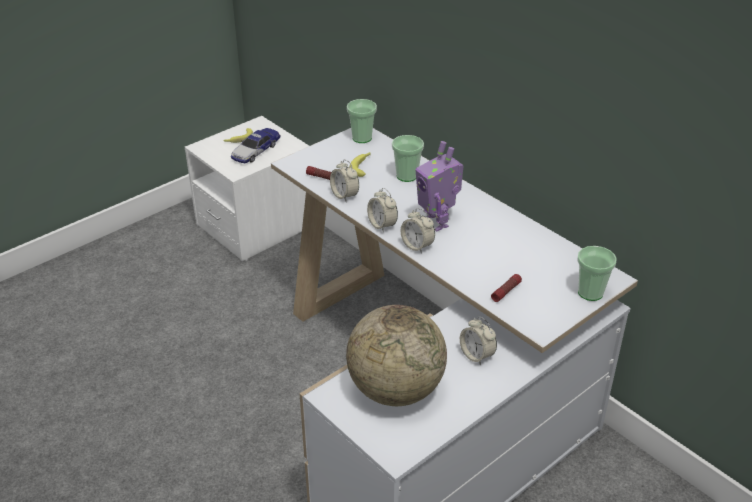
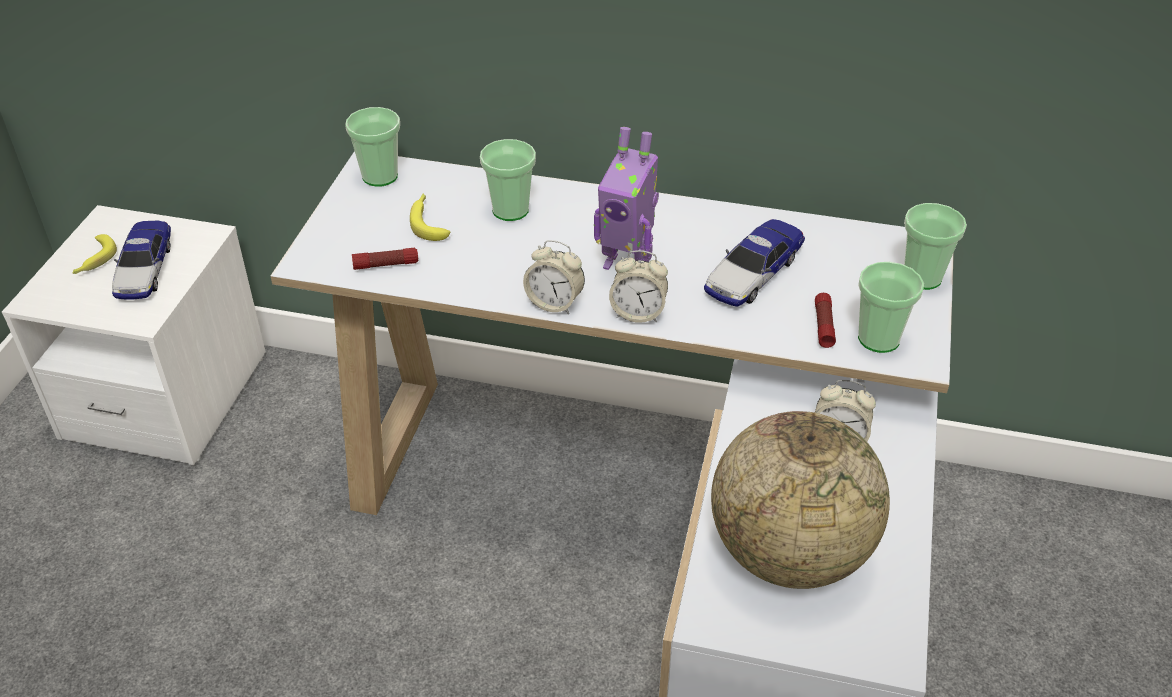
camera: 35 degrees left, 5 degrees up
alarm clock [330,159,359,201] -> none
none -> toy car [704,219,805,307]
none -> cup [858,261,924,353]

